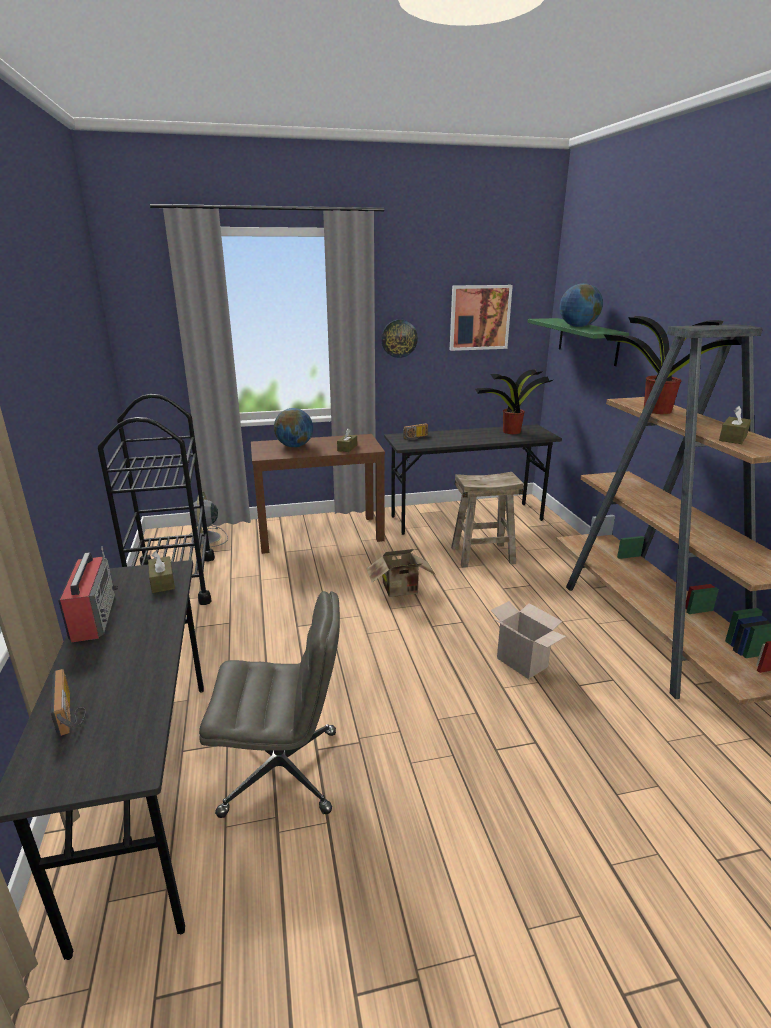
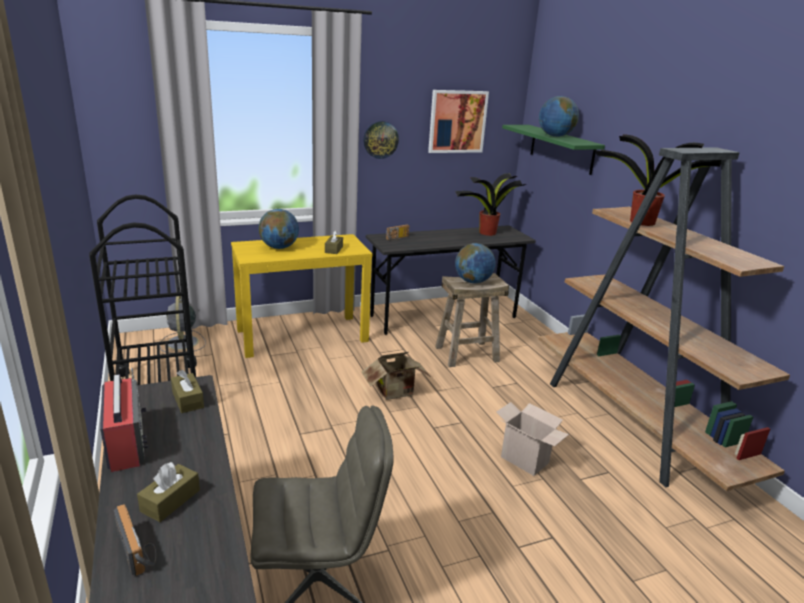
camera: 10 degrees left, 0 degrees up
brown console table [251,434,385,554] -> yellow console table [231,234,373,358]
brown tissue box [719,406,751,444] -> brown tissue box moved to [137,462,200,522]
none -> globe [455,243,495,283]

